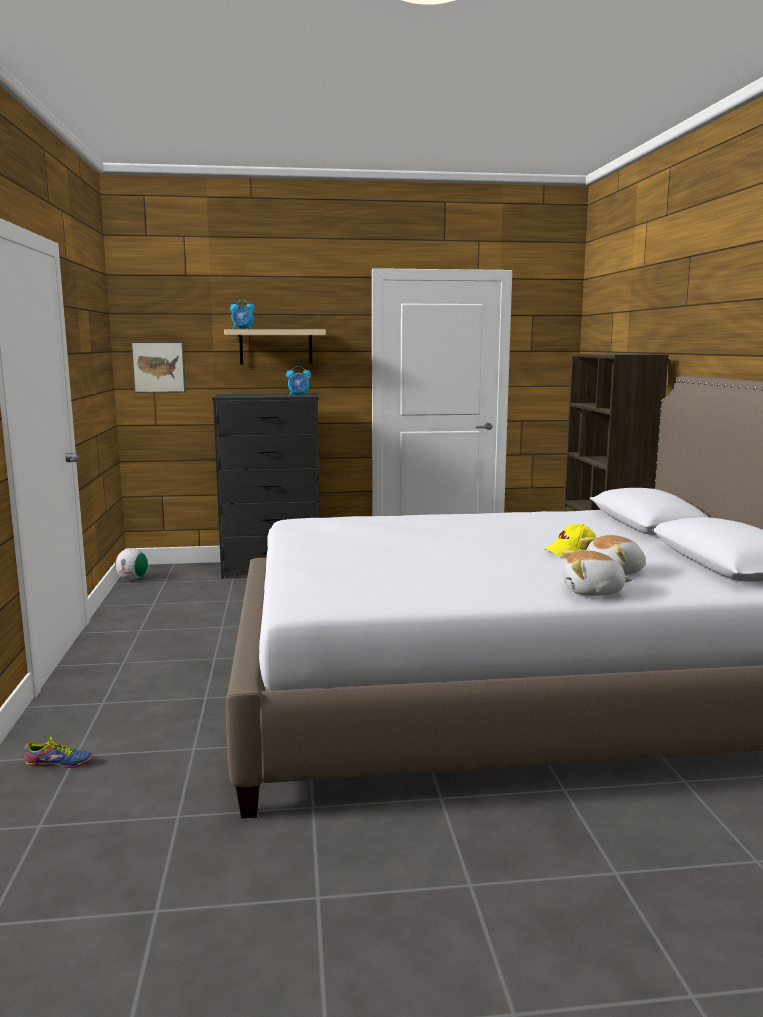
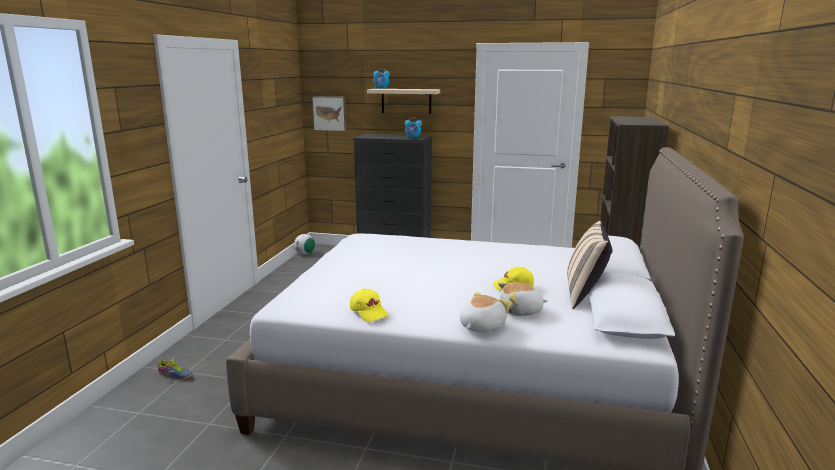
camera: 20 degrees right, 5 degrees up
plush toy [562,550,633,596] -> plush toy turned 105 degrees clockwise [460,292,512,333]
none -> yellow cap [350,289,389,322]
none -> beige pillow [567,221,612,309]

